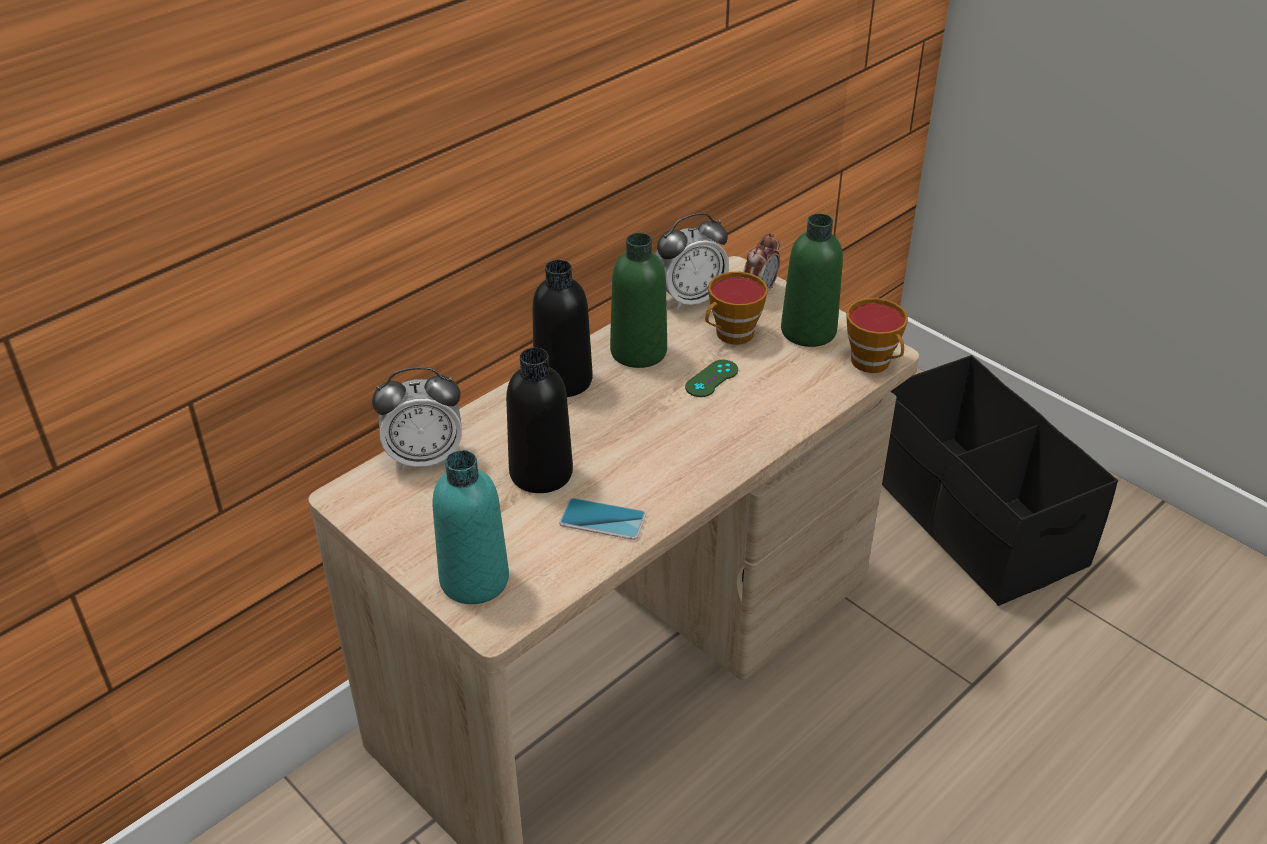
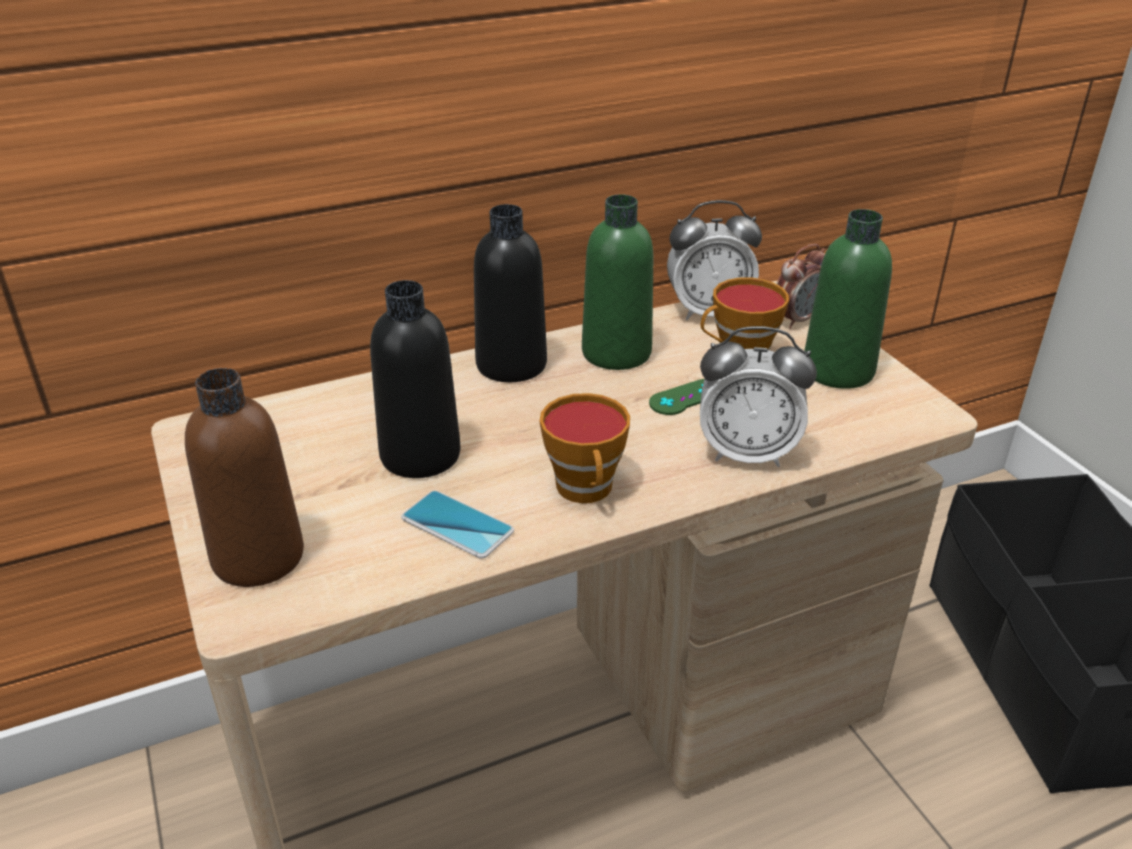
camera: 20 degrees right, 5 degrees down
alarm clock [372,367,462,470] -> alarm clock moved to [700,326,817,467]
turquoise bottle [432,450,509,604] -> brown bottle [185,368,304,587]
cup [846,298,908,373] -> cup moved to [539,393,630,503]

